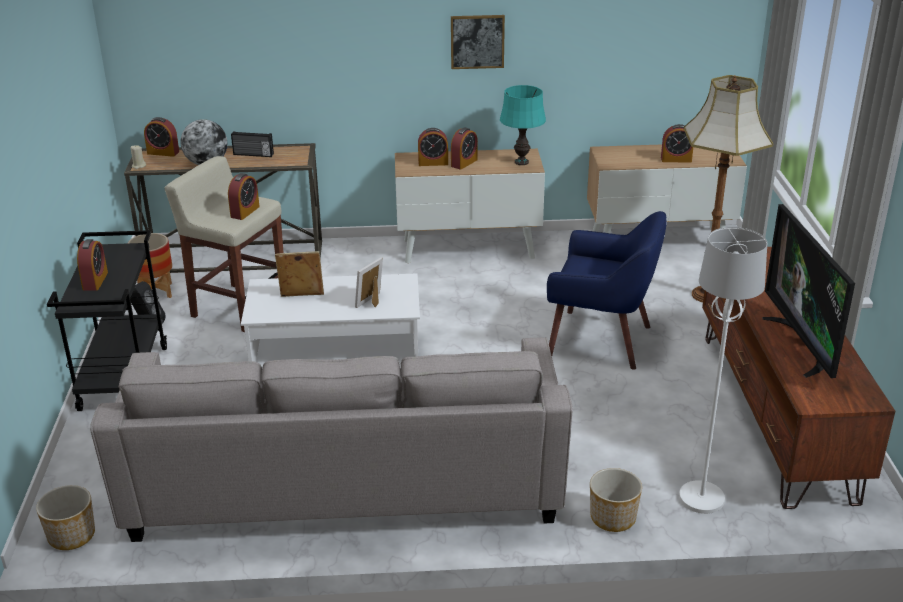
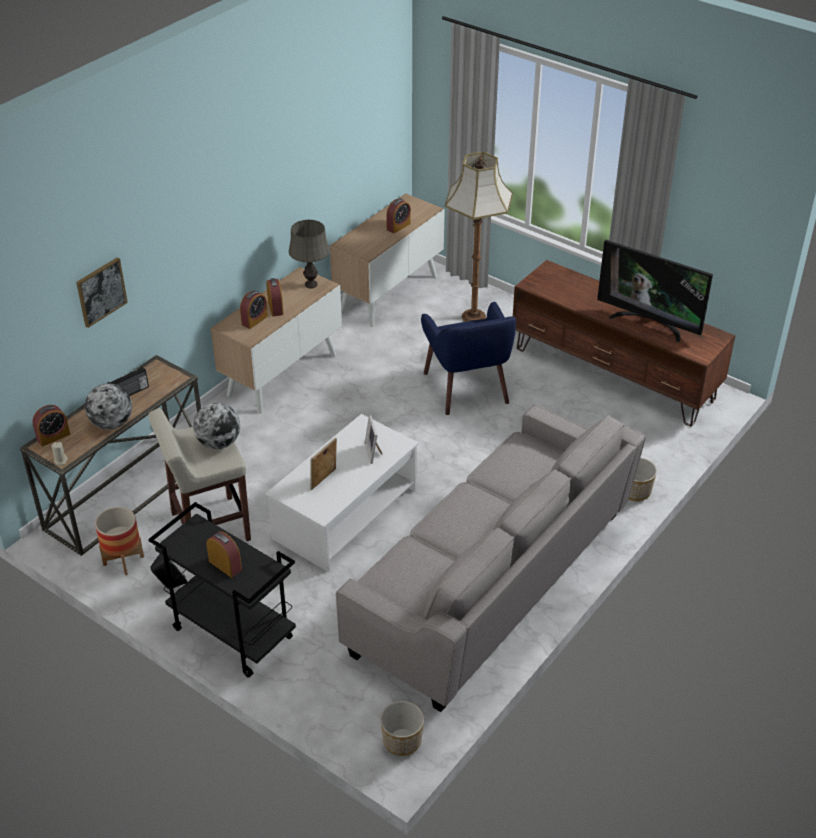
camera: 50 degrees left, 10 degrees up
alarm clock [228,173,260,220] -> globe [193,403,240,449]
picture [451,15,505,69] -> picture moved to [76,257,128,328]
turquoise table lamp [500,85,546,165] -> grey table lamp [289,220,330,288]
blue armchair [547,211,667,370] -> blue armchair turned 105 degrees clockwise [421,302,516,415]
white floor lamp [679,227,767,514] -> none

